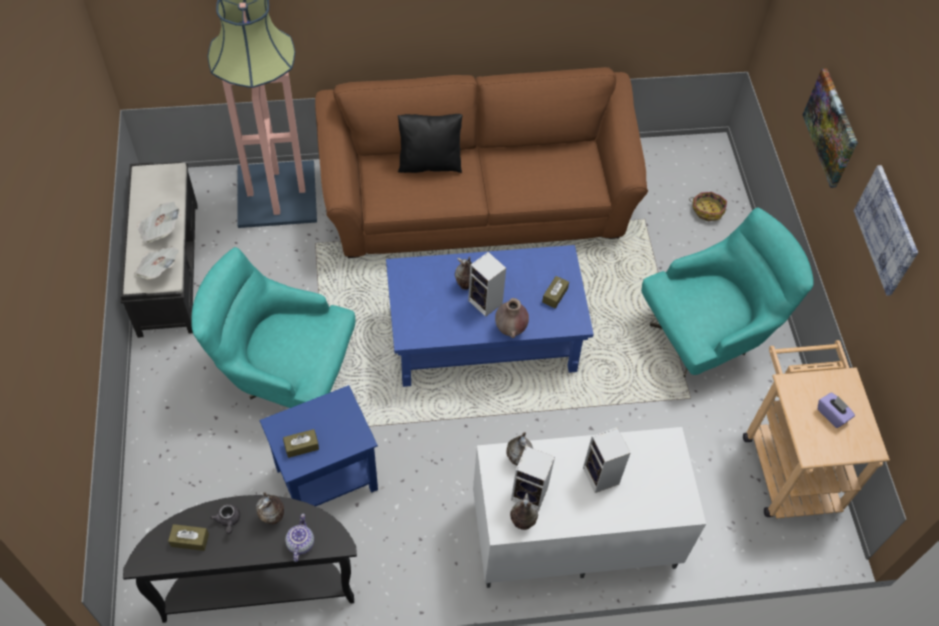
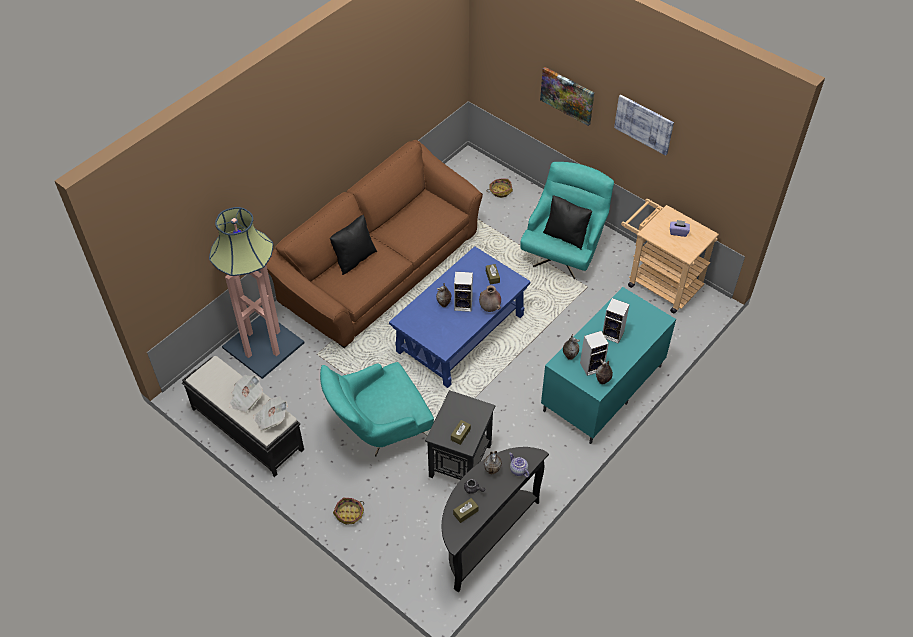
camera: 40 degrees left, 5 degrees down
blue side table [259,385,378,506] -> black side table [425,390,496,480]
white tv stand [473,427,706,588] -> turquoise tv stand [541,287,676,444]
none -> basket [333,498,364,525]
none -> black pillow [543,195,592,250]

